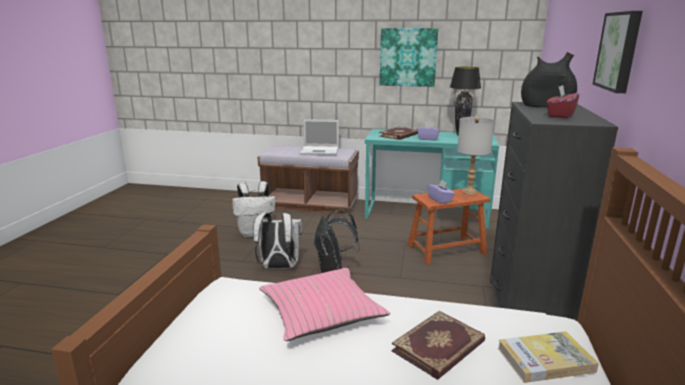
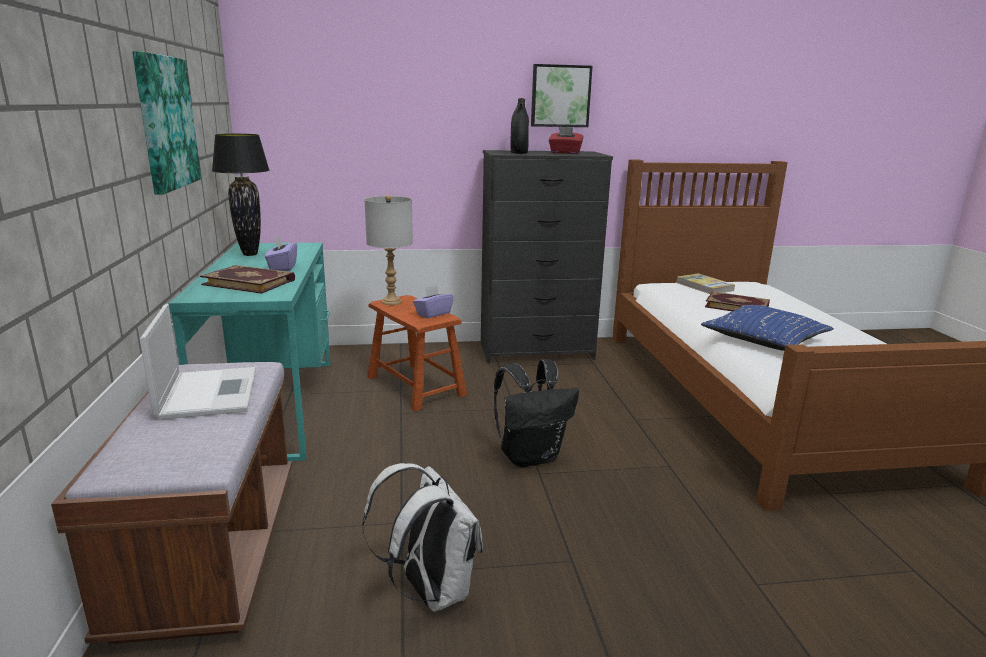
camera: 110 degrees left, 0 degrees up
white backpack [253,213,302,269] -> none
pink pillow [259,268,390,341] -> blue pillow [701,305,834,351]

